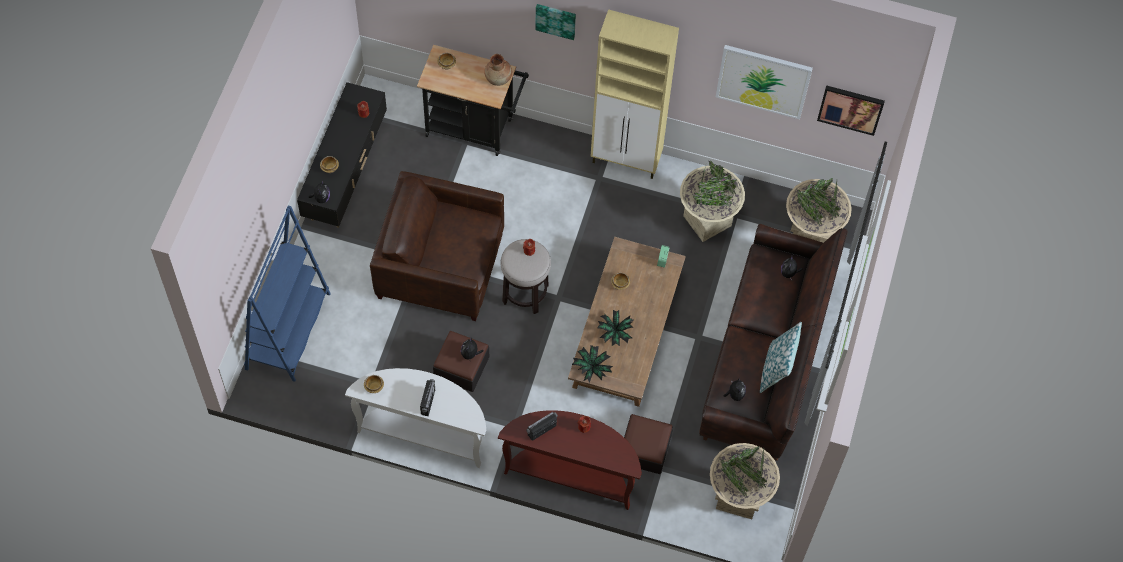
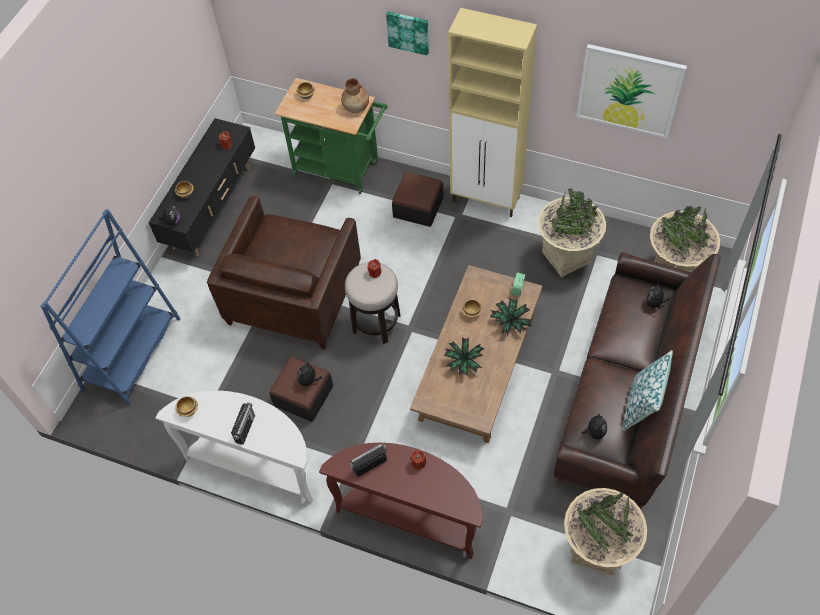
camera: 10 degrees right, 5 degrees down
brown armchair [370,171,504,321] -> brown armchair turned 90 degrees counterclockwise [207,196,361,349]
black cart [417,45,529,156] -> green cart [275,78,388,194]
potted plant [572,345,613,383] -> potted plant moved to [490,298,532,336]
ottoman [624,414,673,474] -> ottoman moved to [392,172,443,227]
picture [817,85,885,136] -> none

